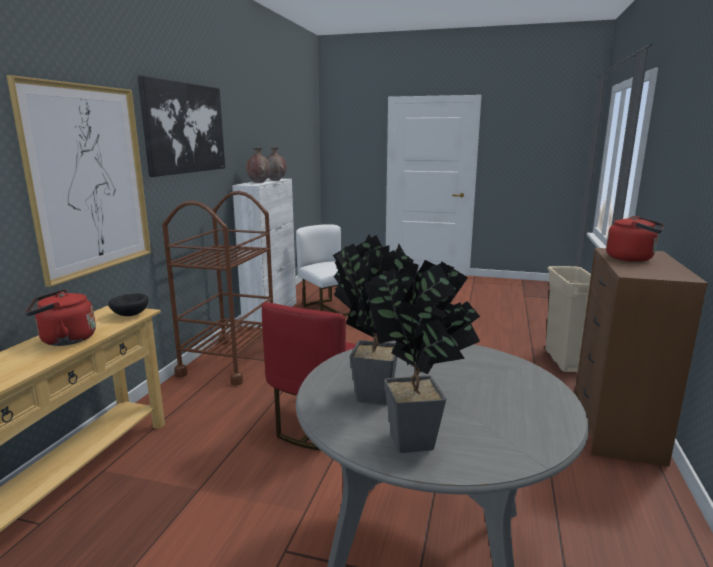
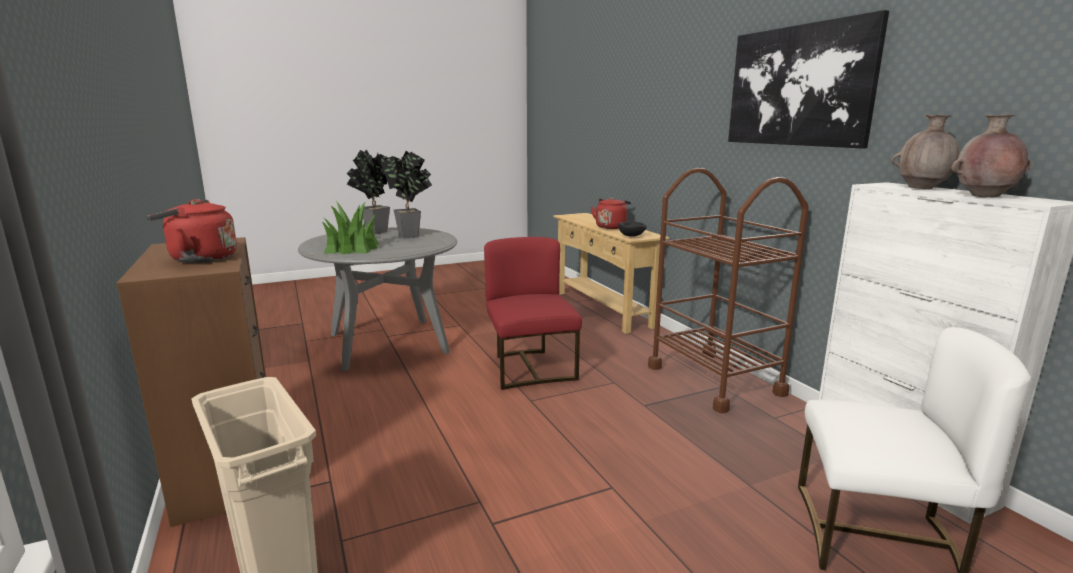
camera: 140 degrees right, 0 degrees up
picture [6,75,151,287] -> none
none -> potted plant [322,201,379,254]

